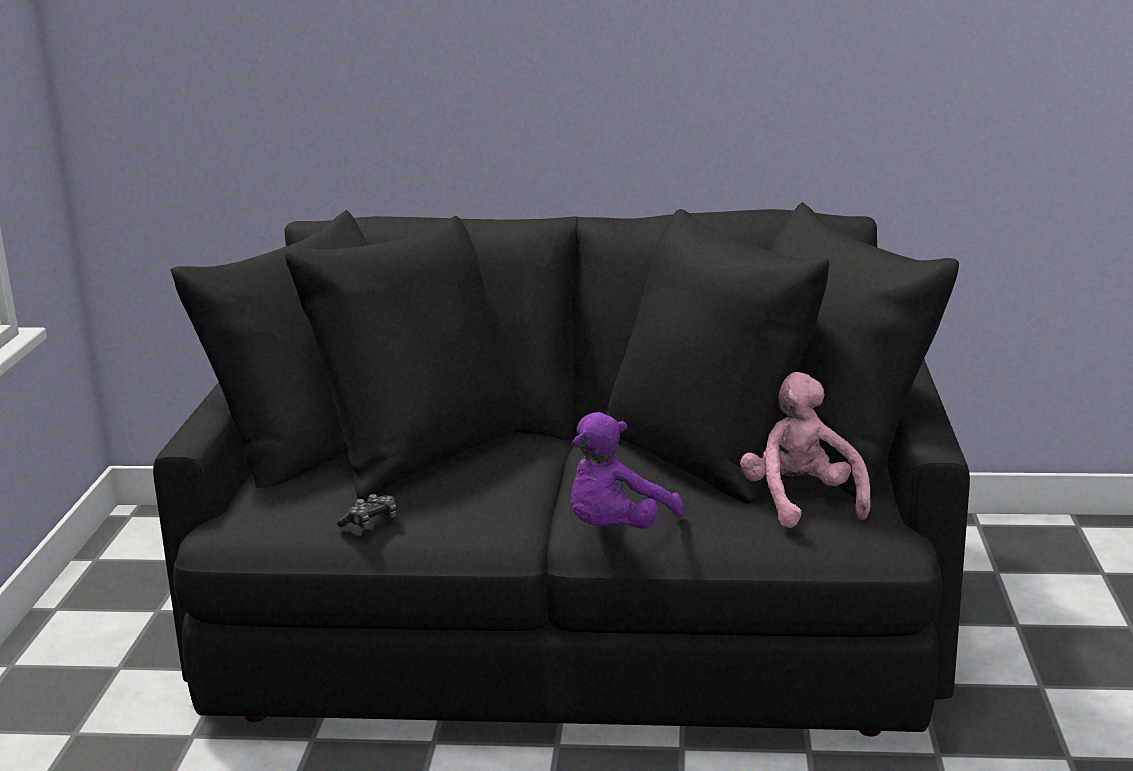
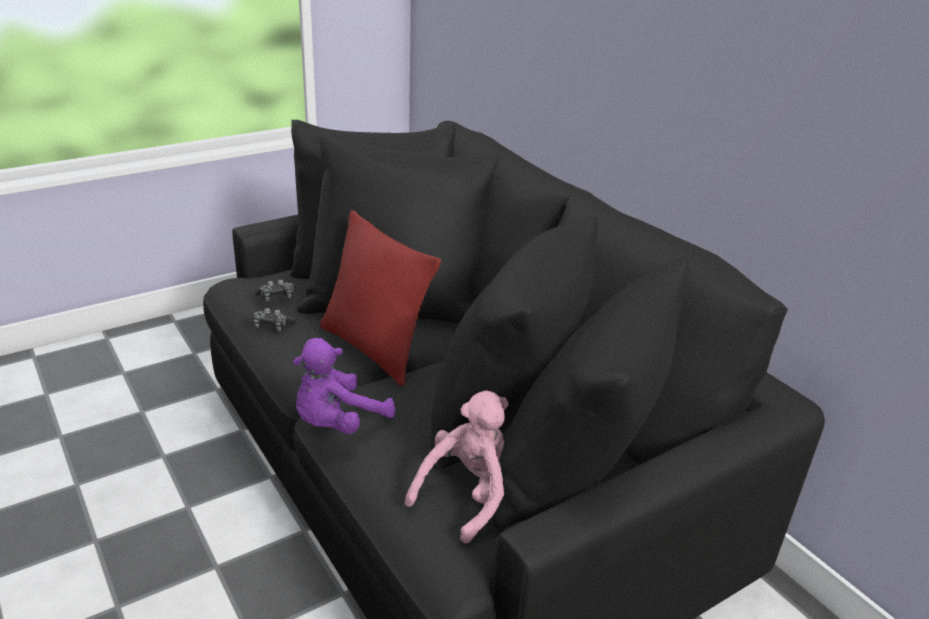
camera: 50 degrees right, 10 degrees up
purple plush toy [571,412,684,529] -> purple plush toy turned 45 degrees counterclockwise [293,338,395,434]
none -> game controller [255,280,296,301]
none -> red pillow [320,210,441,386]

